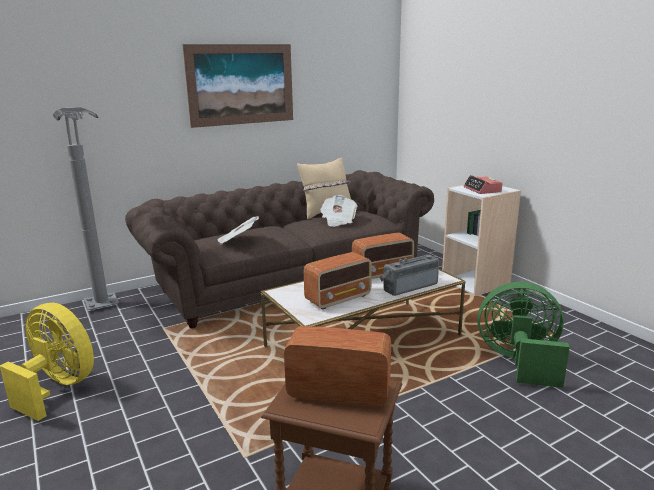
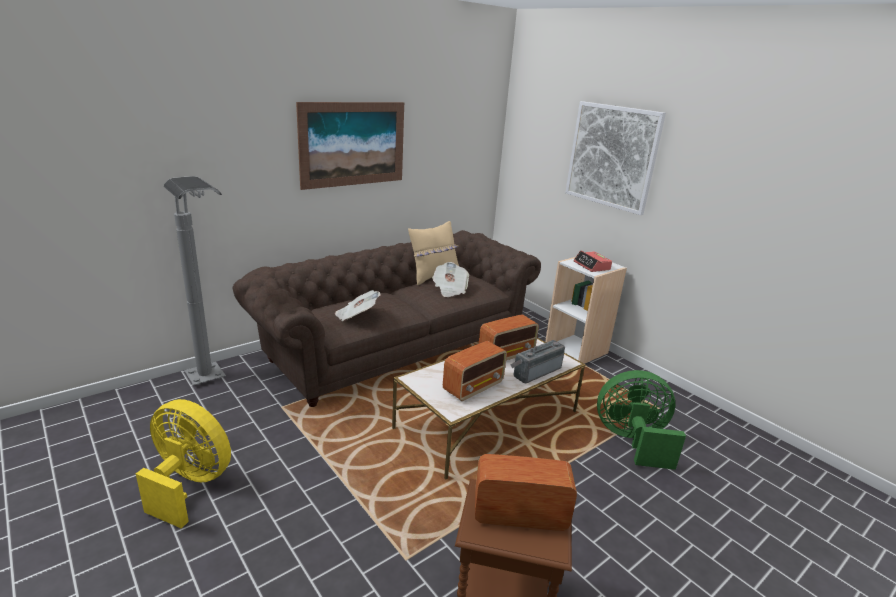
camera: 10 degrees left, 5 degrees up
none -> picture [565,101,666,215]

